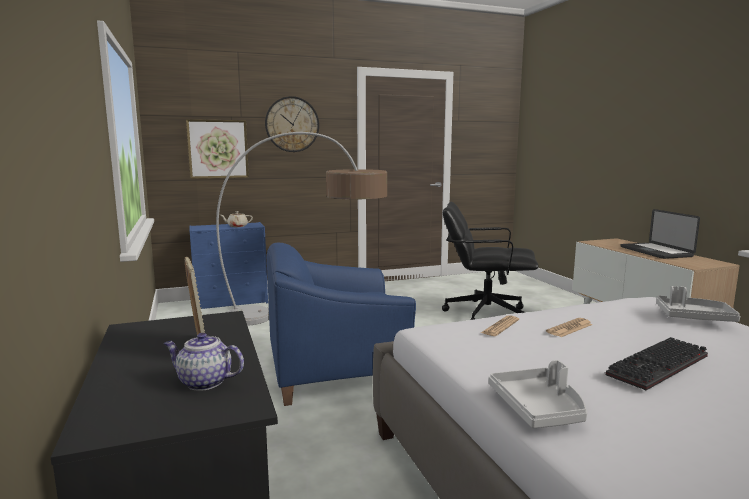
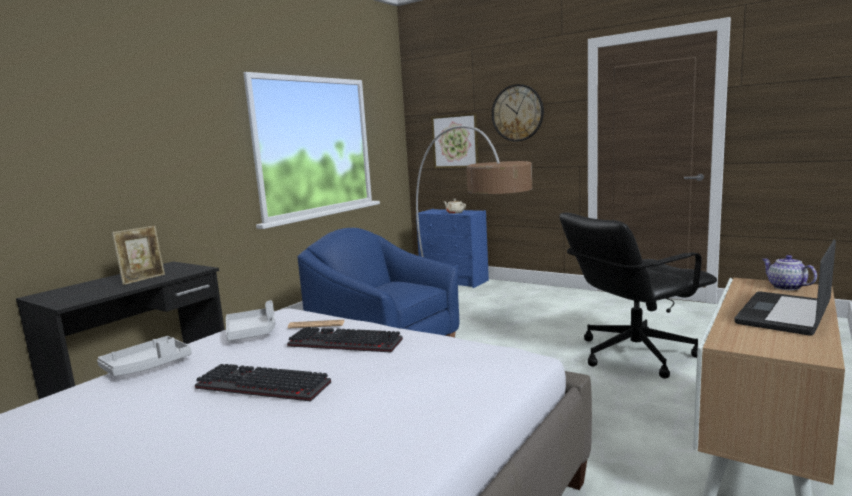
camera: 55 degrees right, 0 degrees up
teapot [164,333,244,391] -> teapot moved to [762,255,817,290]
black office chair [442,202,539,320] -> black office chair turned 90 degrees counterclockwise [560,212,717,379]
newspaper [546,318,593,337] -> keyboard [287,327,403,352]
grey tray [656,286,740,322] -> grey tray moved to [226,300,275,341]

